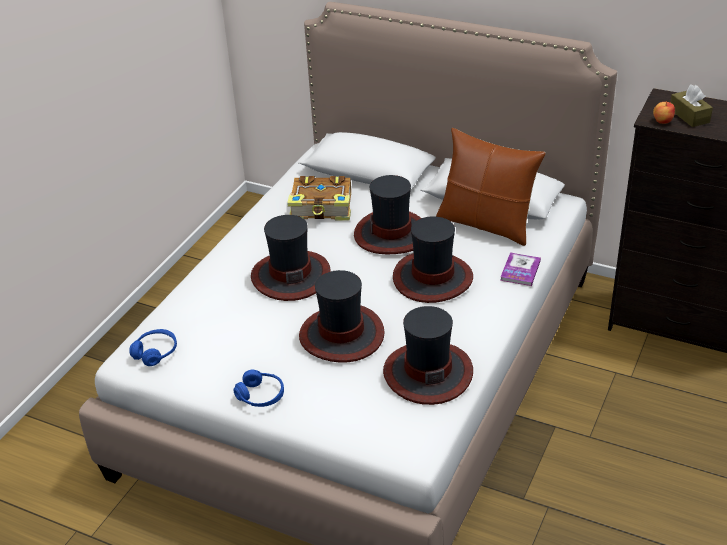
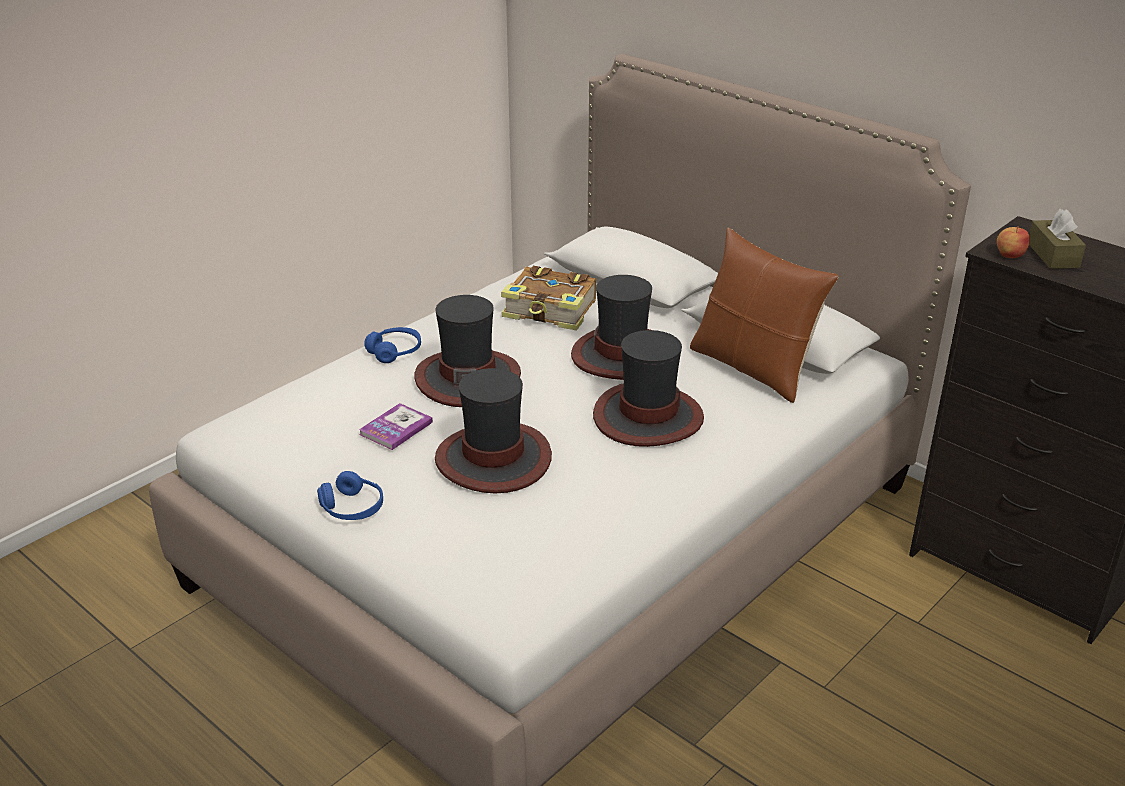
camera: 15 degrees right, 5 degrees down
blue headphones [129,329,177,366] -> blue headphones moved to [364,327,421,363]
hat [383,306,473,405] -> none
book [500,253,541,286] -> book moved to [359,403,433,450]

